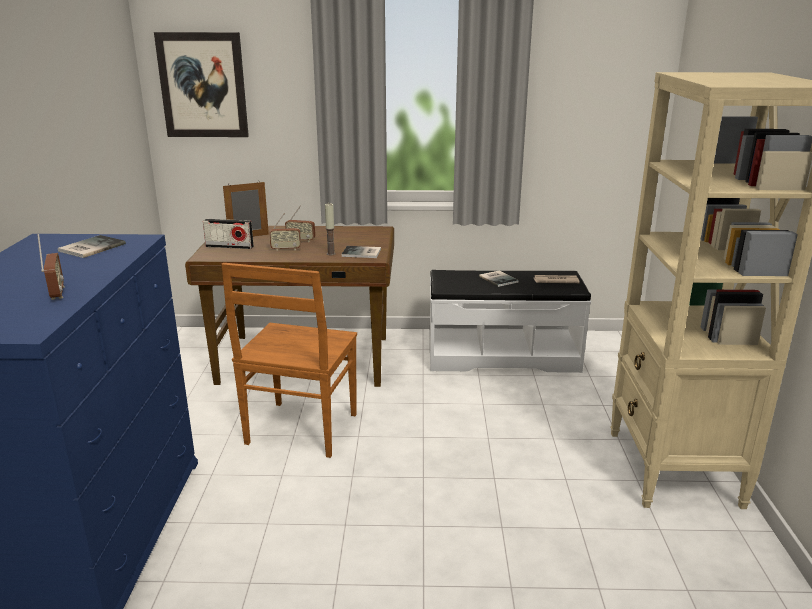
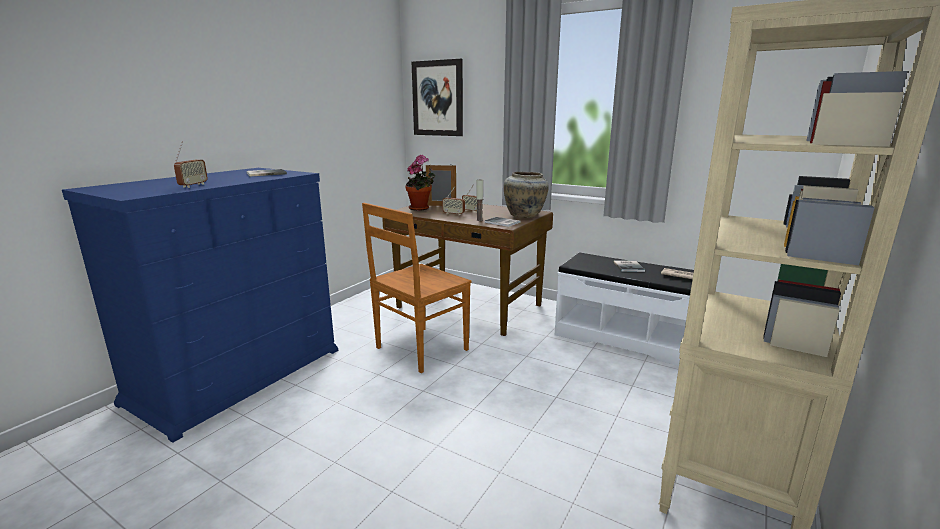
camera: 30 degrees right, 5 degrees down
radio [203,219,254,249] -> potted plant [405,155,436,211]
none -> beige vase [504,172,549,218]

